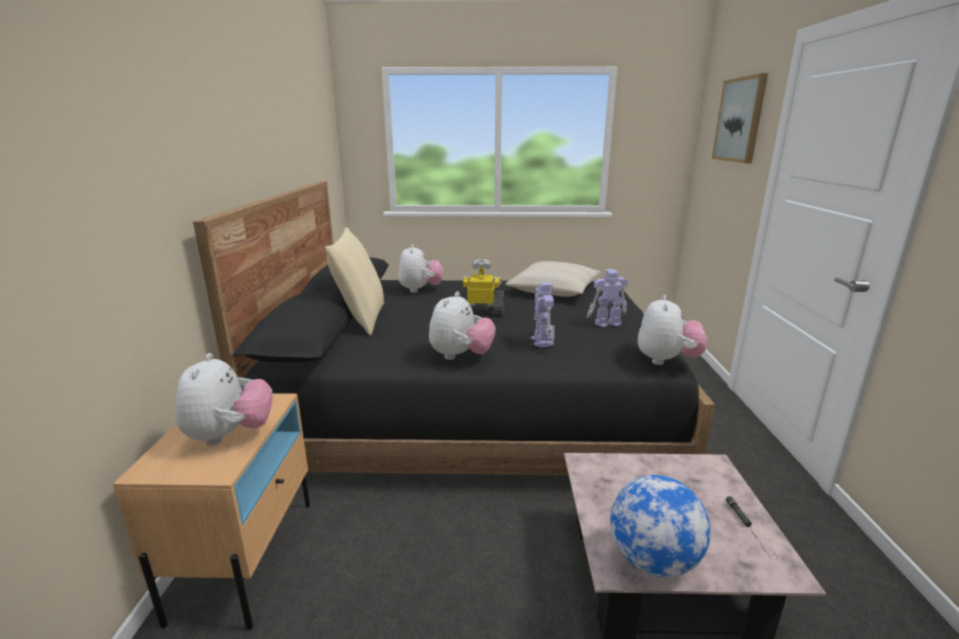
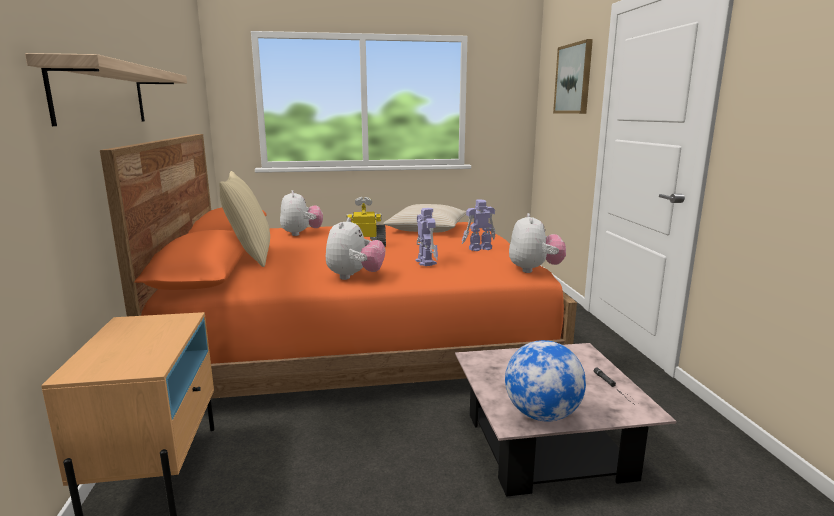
camera: 10 degrees left, 5 degrees down
plush toy [175,353,273,446] -> none
black bed [193,181,715,475] -> orange bed [100,134,577,399]
none -> shelf [25,53,187,126]

